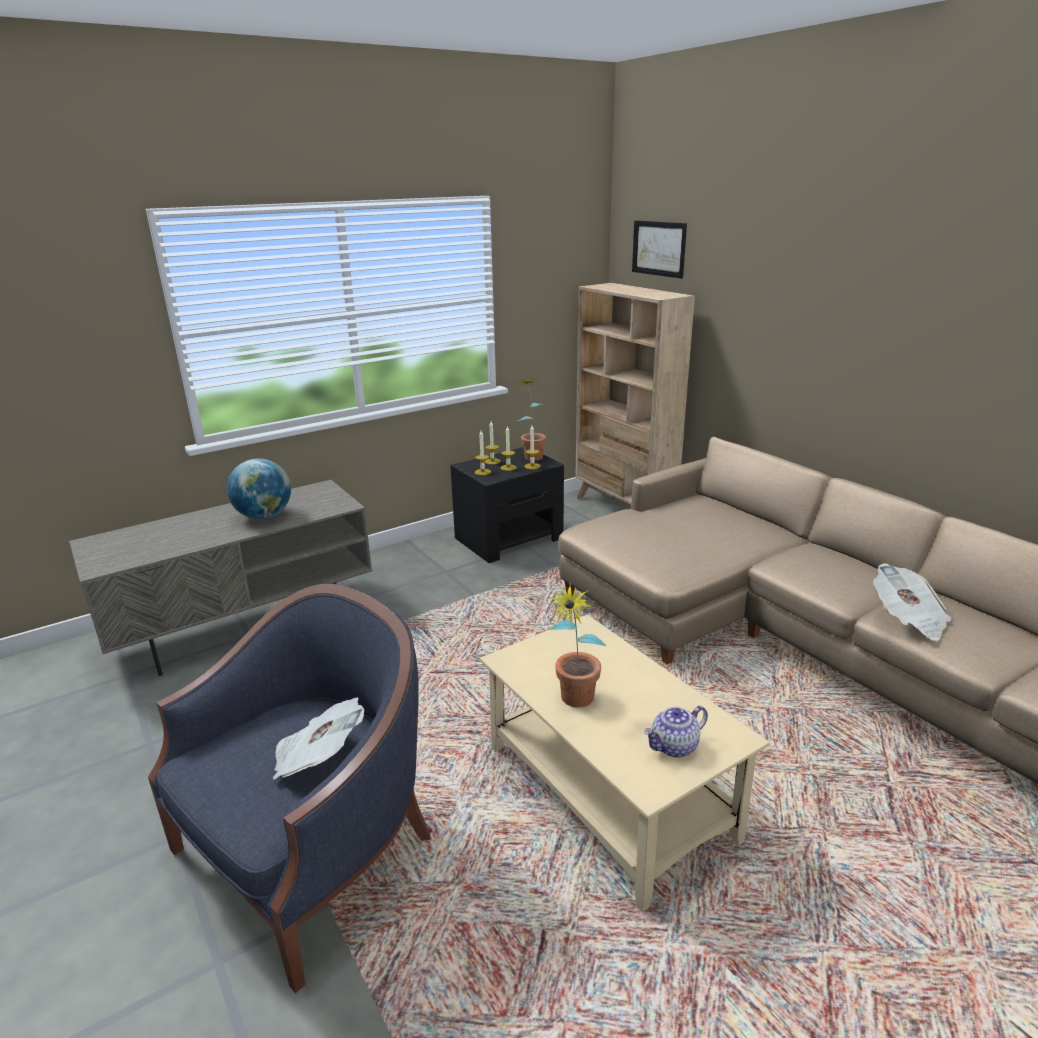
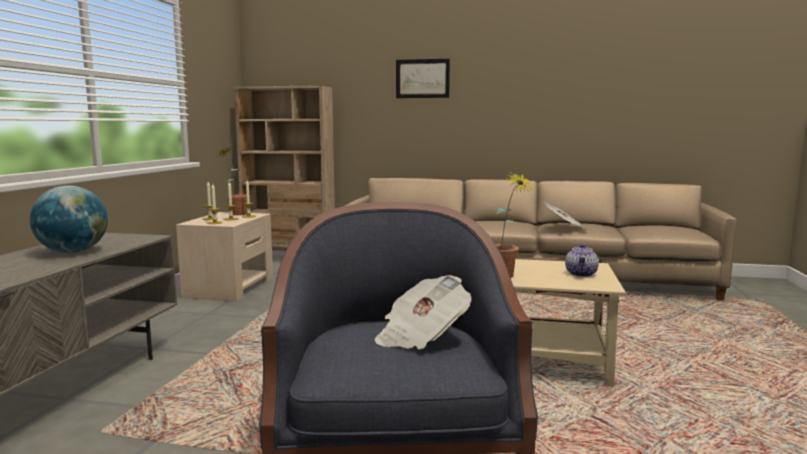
camera: 45 degrees left, 15 degrees down
black nightstand [450,447,564,563] -> beige nightstand [176,212,273,302]
picture [632,220,687,279] -> picture moved to [396,59,450,98]

